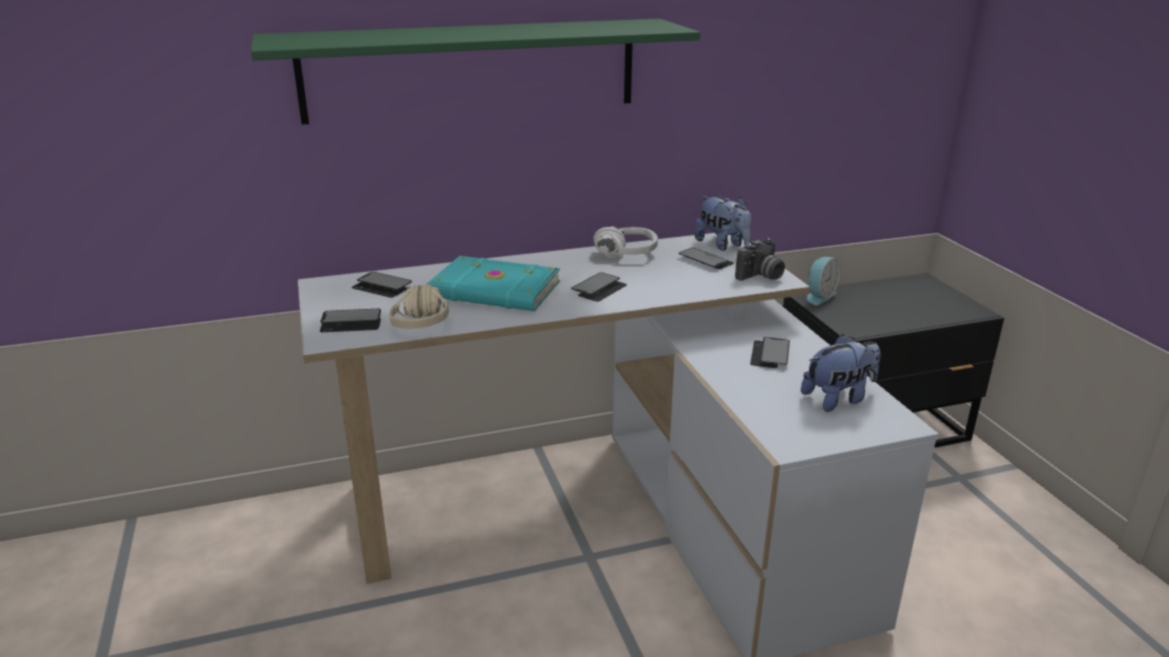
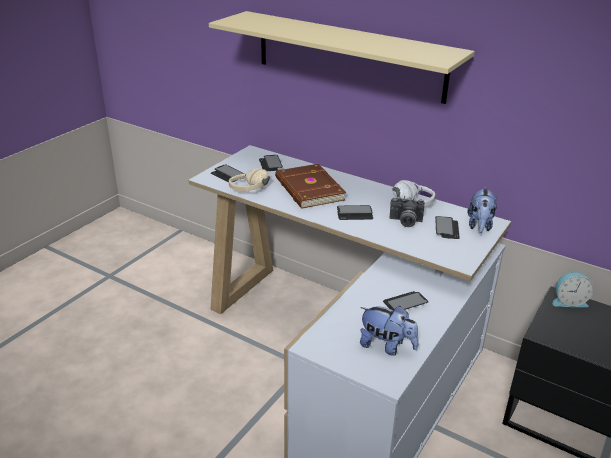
camera: 50 degrees right, 5 degrees up
green shelf [251,19,700,125] -> beige shelf [209,11,475,104]
turquoise book [427,256,560,311] -> brown book [275,164,346,209]
camera [735,238,785,281] -> camera moved to [390,197,425,227]

